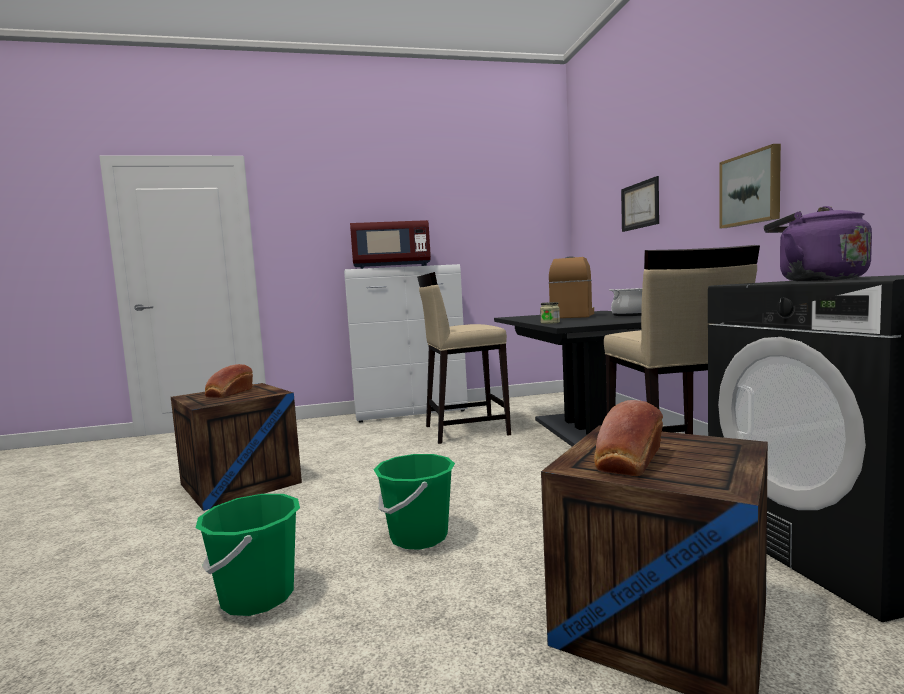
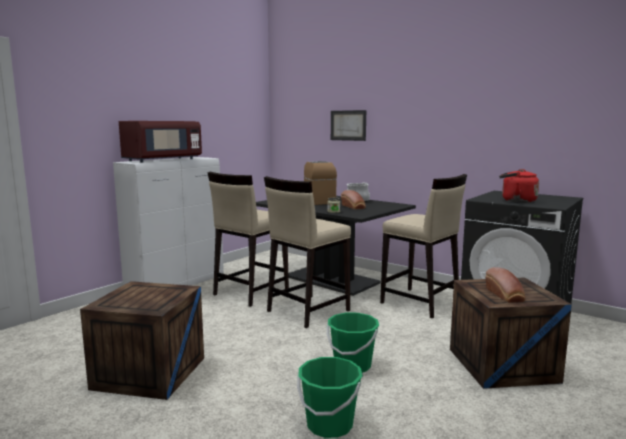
camera: 40 degrees left, 5 degrees up
bread [205,364,253,398] -> bread moved to [341,190,366,210]
picture [720,144,781,228] -> none
purple kettle [764,206,872,281] -> red kettle [499,169,539,203]
none -> beige stool [264,176,351,328]

